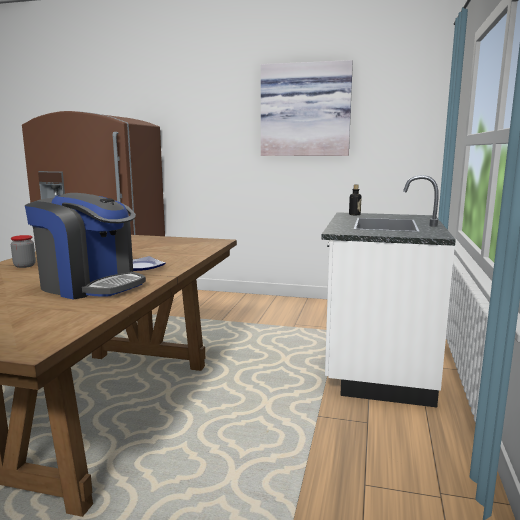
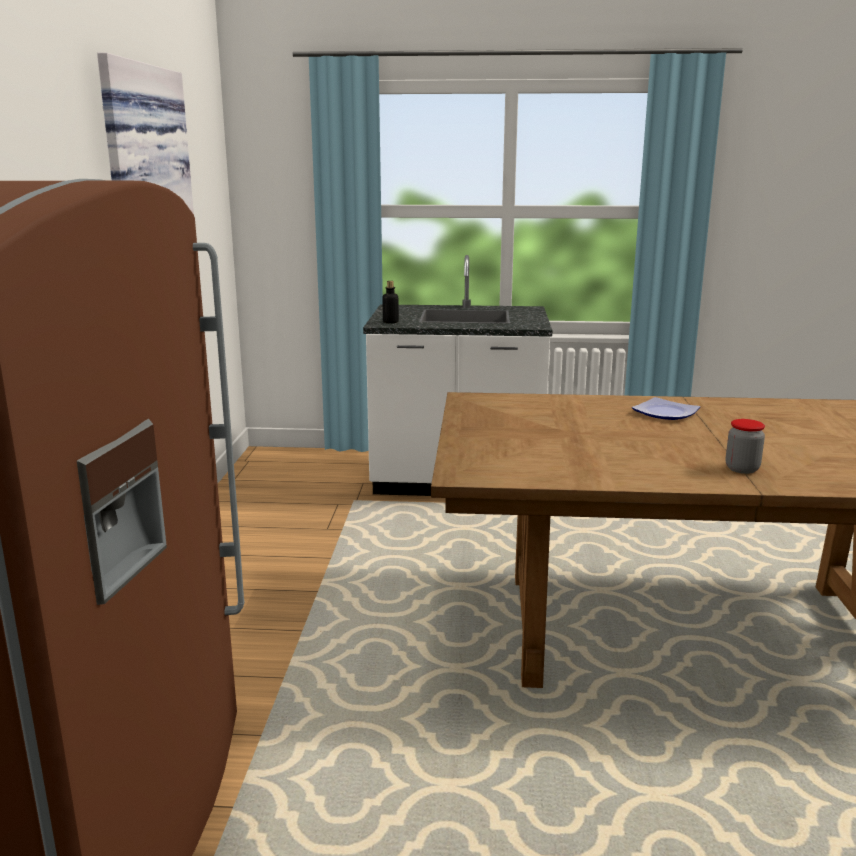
camera: 100 degrees left, 5 degrees up
coffee machine [25,193,146,300] -> none

